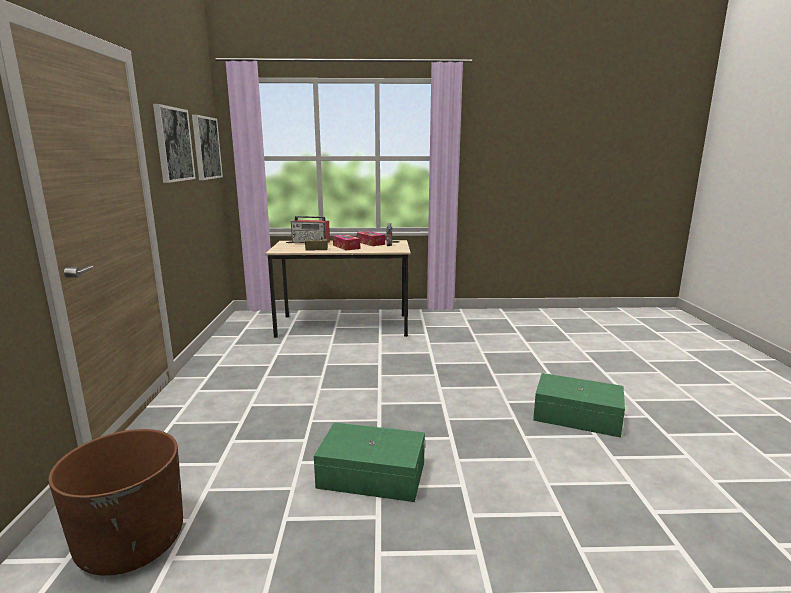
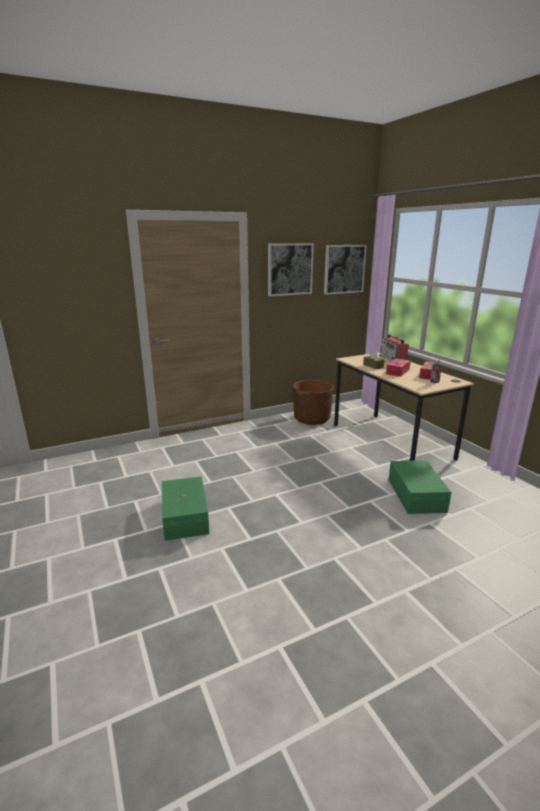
camera: 65 degrees right, 5 degrees up
brown planter [48,429,183,576] -> brown planter moved to [293,380,334,425]
green storage box [533,373,625,438] -> green storage box moved to [389,460,451,514]

